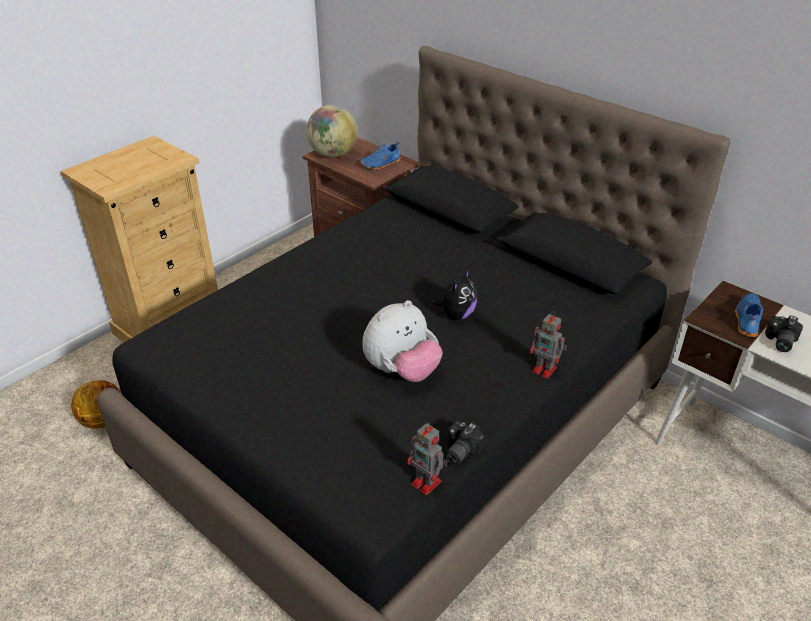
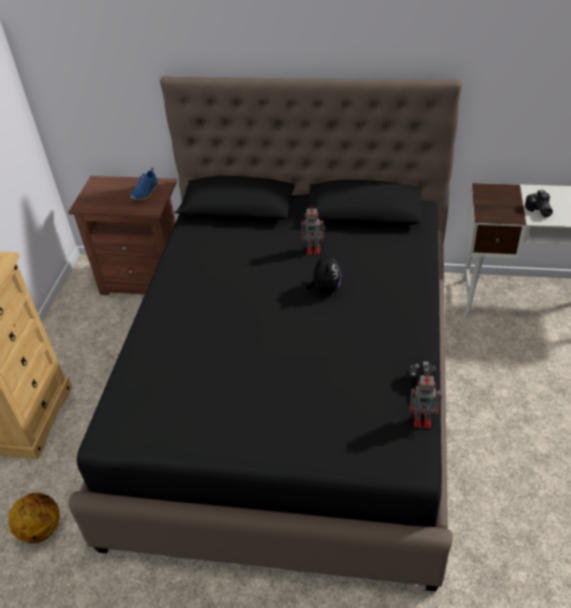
camera: 30 degrees left, 5 degrees up
globe [306,105,358,158] -> none
plush toy [363,300,443,382] -> none
toy robot [530,311,567,379] -> toy robot moved to [301,205,326,254]
blue shoe [735,293,763,337] -> none

